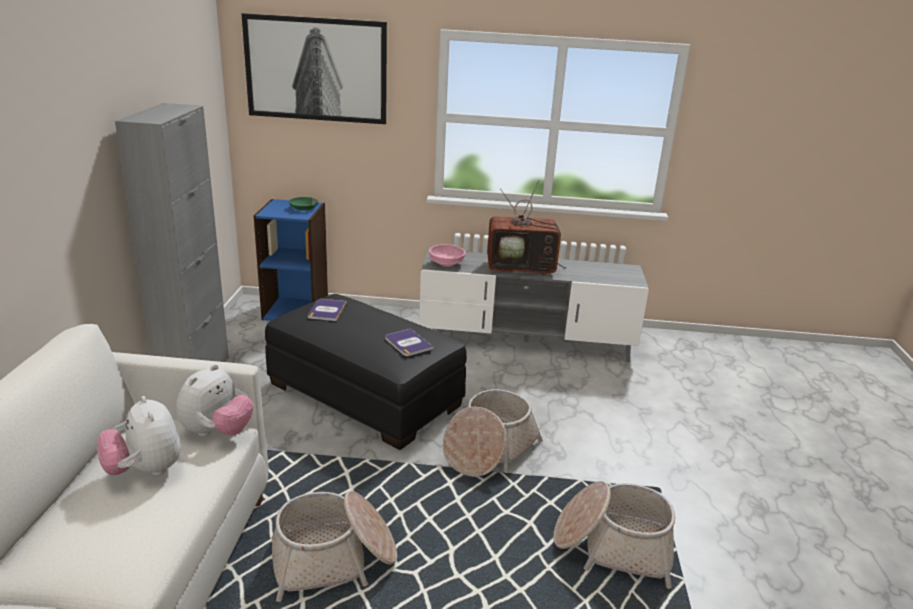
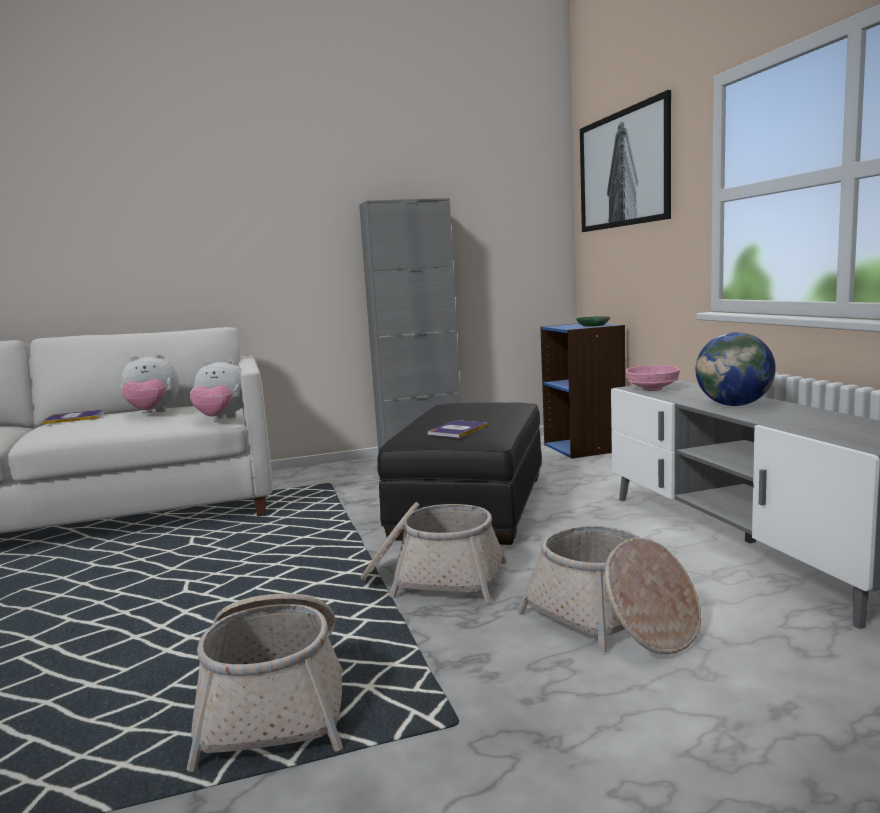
camera: 70 degrees right, 15 degrees down
plush toy [97,396,181,476] -> plush toy turned 135 degrees counterclockwise [120,354,179,413]
basket [272,491,397,602] -> basket moved to [517,526,702,654]
book [308,299,347,321] -> book moved to [42,410,104,424]
television [487,180,567,275] -> globe [696,332,776,406]

